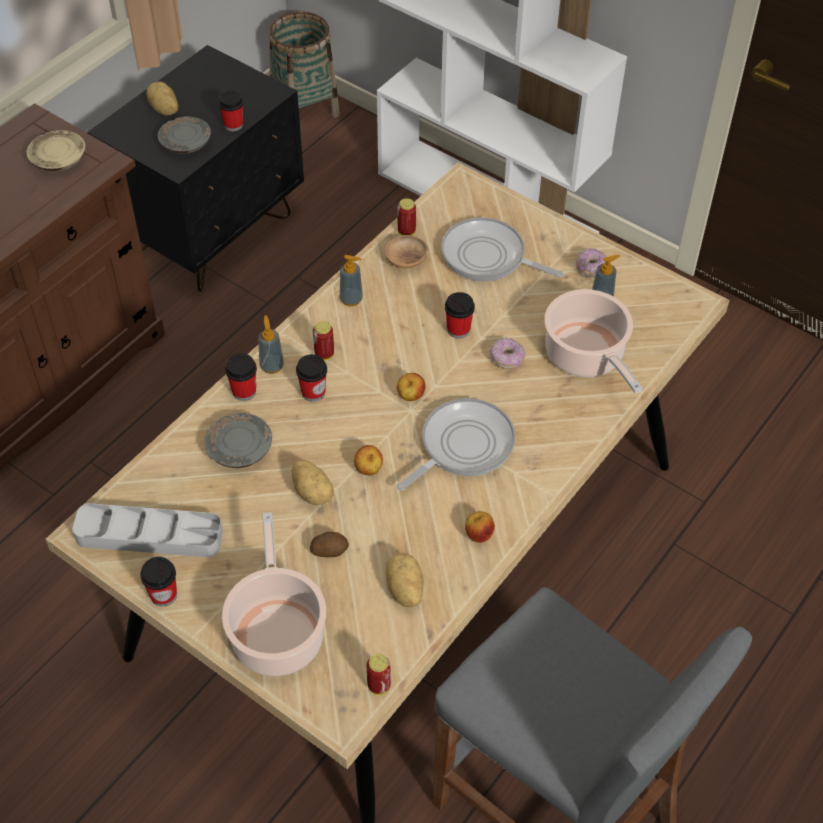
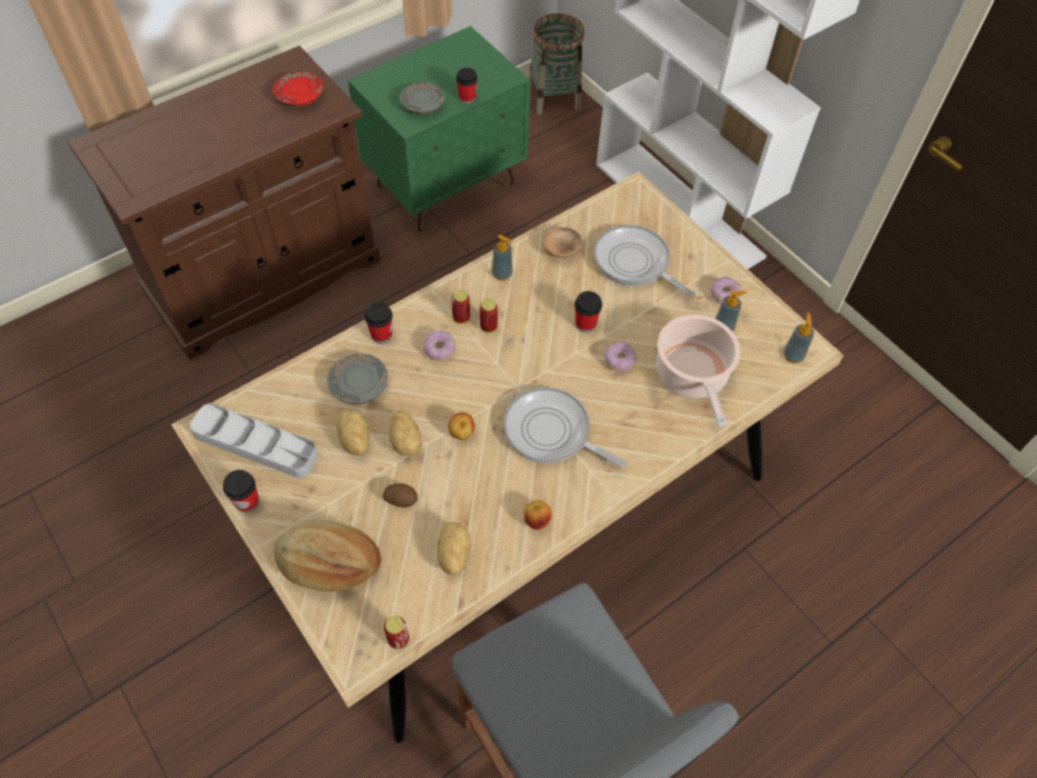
camera: 15 degrees right, 5 degrees up
beige plate [27,130,85,171] -> red plate [273,72,324,107]
black nightstand [87,45,304,292] -> green nightstand [348,26,531,231]
potato [147,82,178,115] -> potato moved to [336,409,370,456]
cooking pot [222,512,326,676] -> bread [274,520,381,592]
soap dispenser [258,315,284,374] -> soap dispenser moved to [783,312,814,363]
cup [296,354,327,402] -> donut [424,330,456,361]
apple [397,373,425,401] -> none
frying pan [397,398,515,491] -> frying pan turned 120 degrees counterclockwise [504,387,626,468]
can [398,198,416,235] -> can moved to [480,298,498,333]

